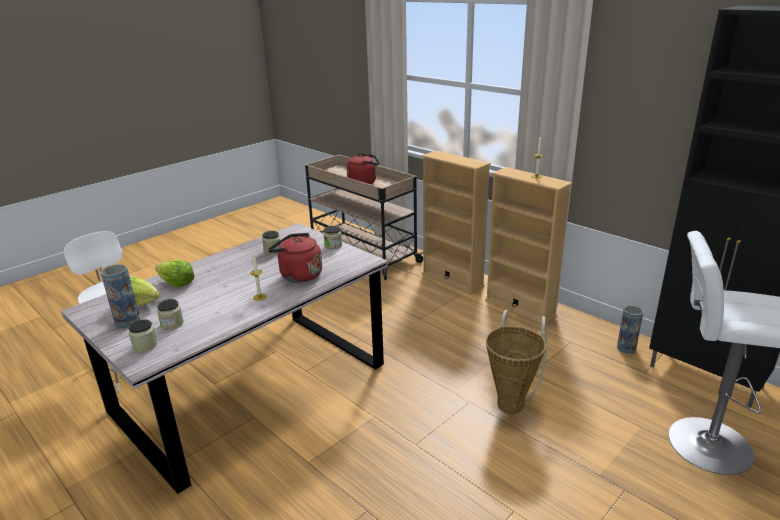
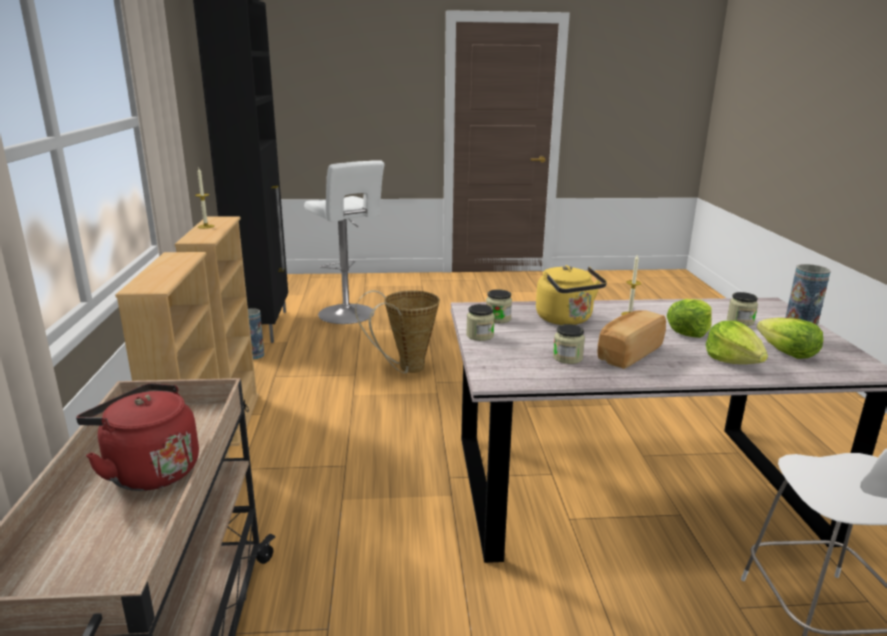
camera: 140 degrees left, 5 degrees down
jar [128,319,157,352] -> jar moved to [486,289,512,323]
red kettle [268,233,322,283] -> yellow kettle [536,265,607,325]
none -> bread [598,310,666,369]
none -> lettuce [667,299,712,338]

